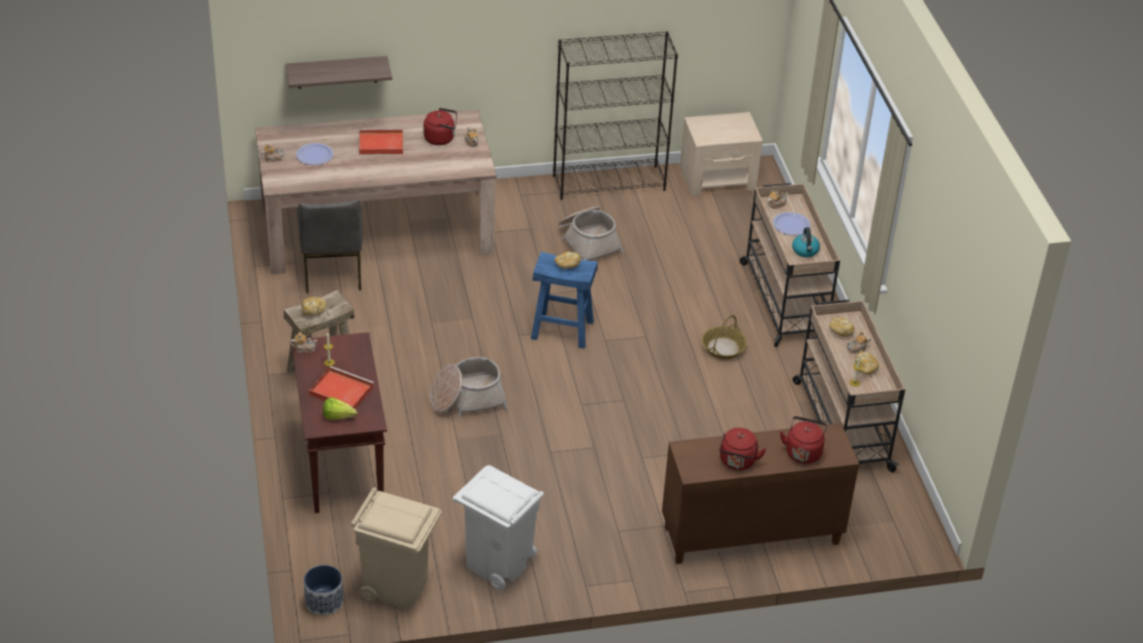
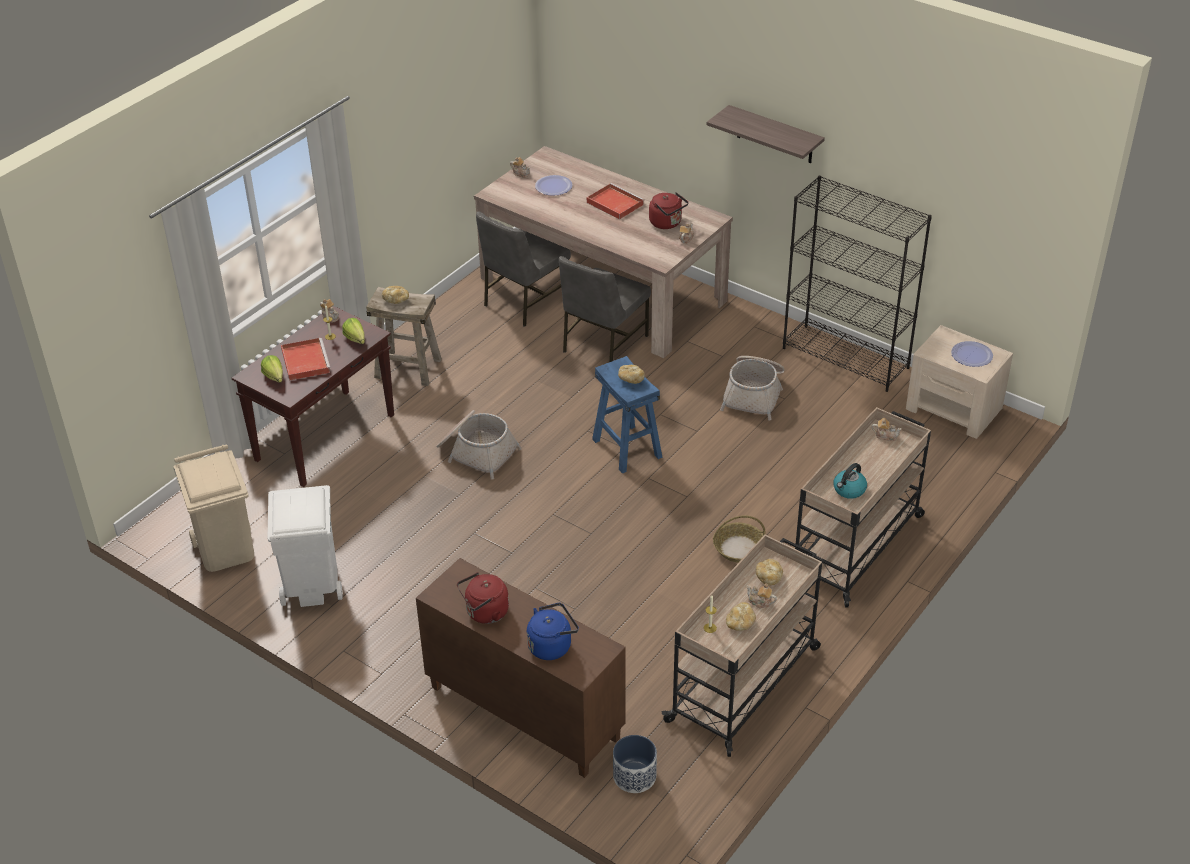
camera: 50 degrees right, 0 degrees up
shelf [285,56,392,89] -> shelf moved to [706,105,825,163]
planter [304,565,343,615] -> planter moved to [613,735,657,793]
plate [773,212,811,235] -> plate moved to [951,341,993,367]
red kettle [780,416,828,464] -> blue kettle [527,603,579,660]
none -> lettuce [342,318,365,344]
none -> grey chair [559,256,651,362]

